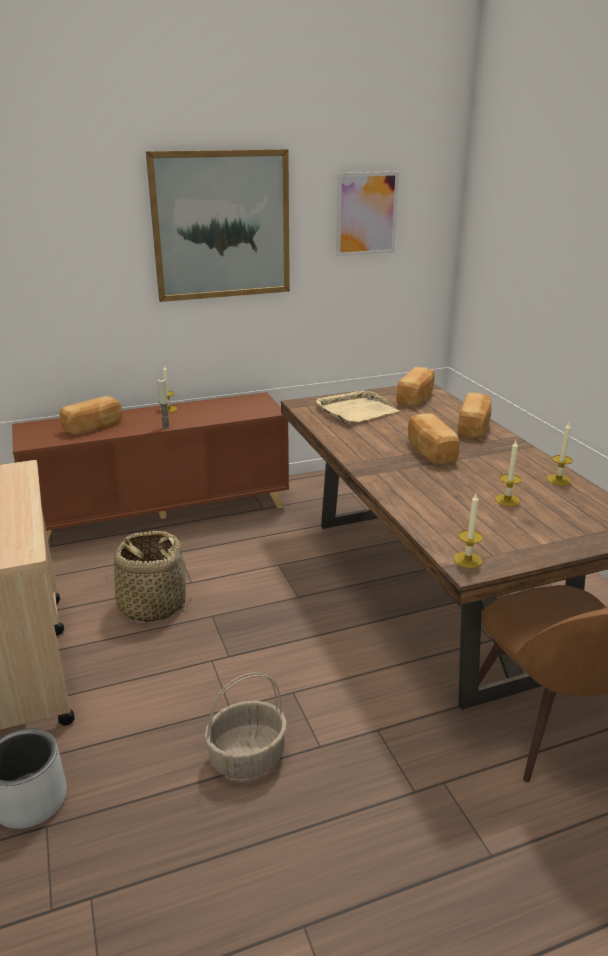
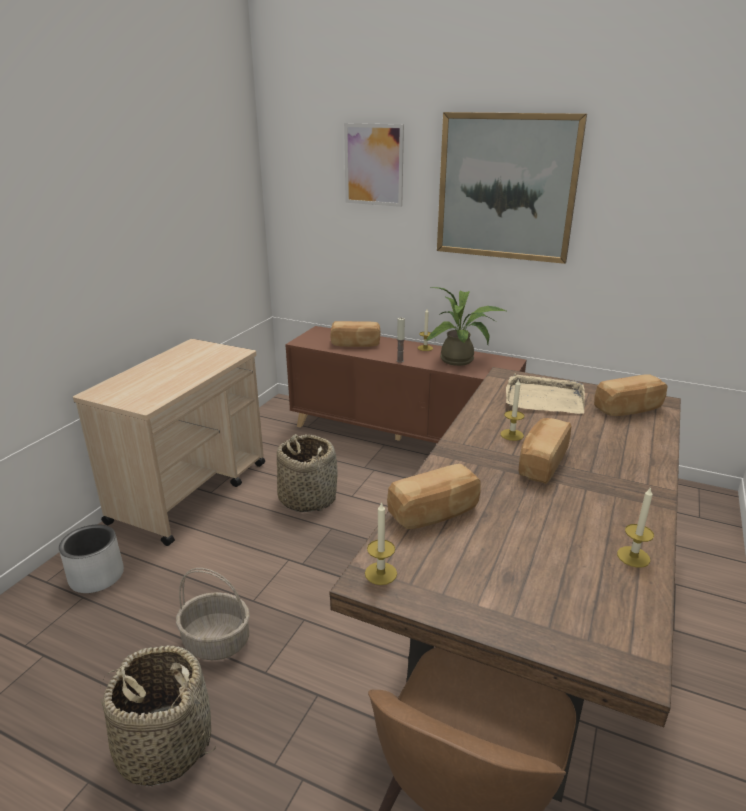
camera: 45 degrees right, 0 degrees up
picture [336,171,399,256] -> picture moved to [344,123,404,207]
bread [458,393,492,438] -> bread moved to [387,464,481,529]
candle [495,441,521,506] -> candle moved to [500,379,525,441]
none -> basket [100,645,216,786]
none -> potted plant [425,287,508,366]

